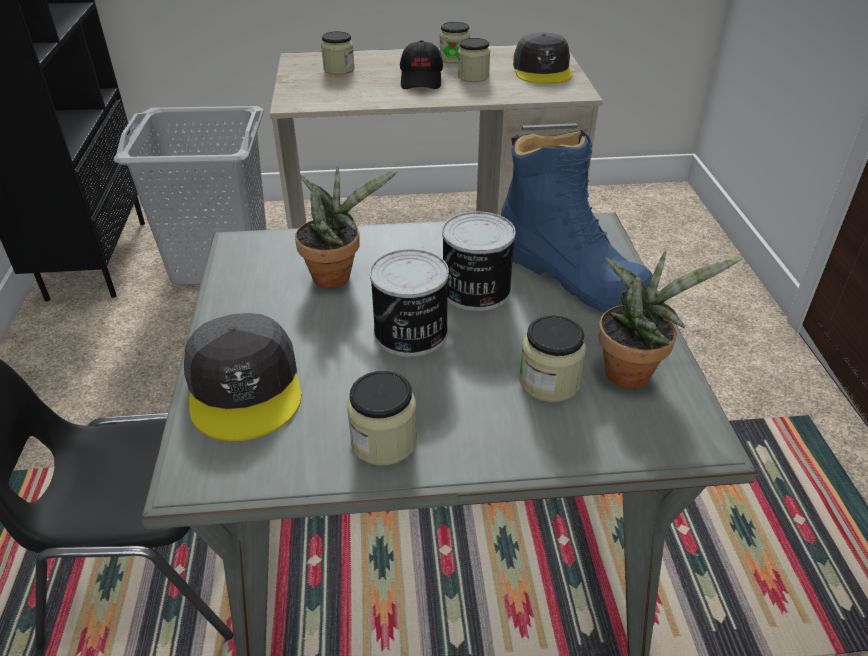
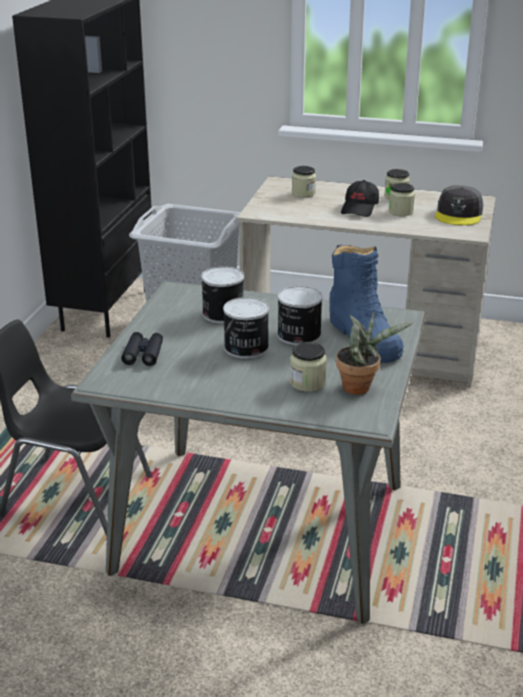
camera: 20 degrees right, 10 degrees down
grey cap [184,313,301,441] -> black binoculars [121,332,163,366]
potted plant [295,166,398,288] -> can [201,266,244,324]
jar [347,371,417,465] -> none

